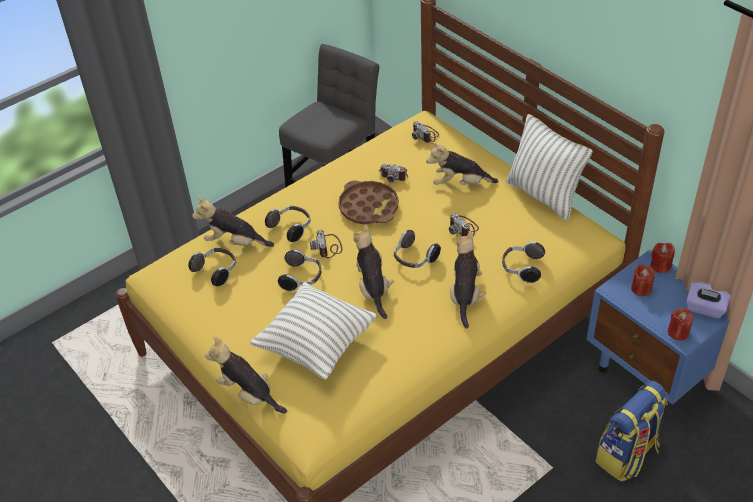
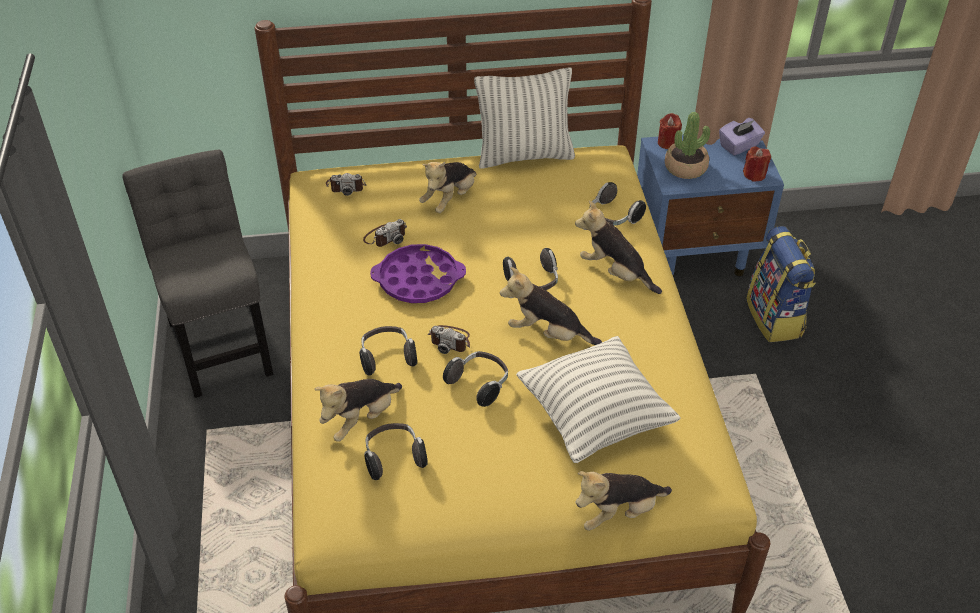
camera: 60 degrees left, 0 degrees up
brown tray [338,180,399,225] -> purple tray [370,244,466,303]
camera [449,213,479,237] -> none
red candle [631,264,655,296] -> potted plant [665,112,710,179]

